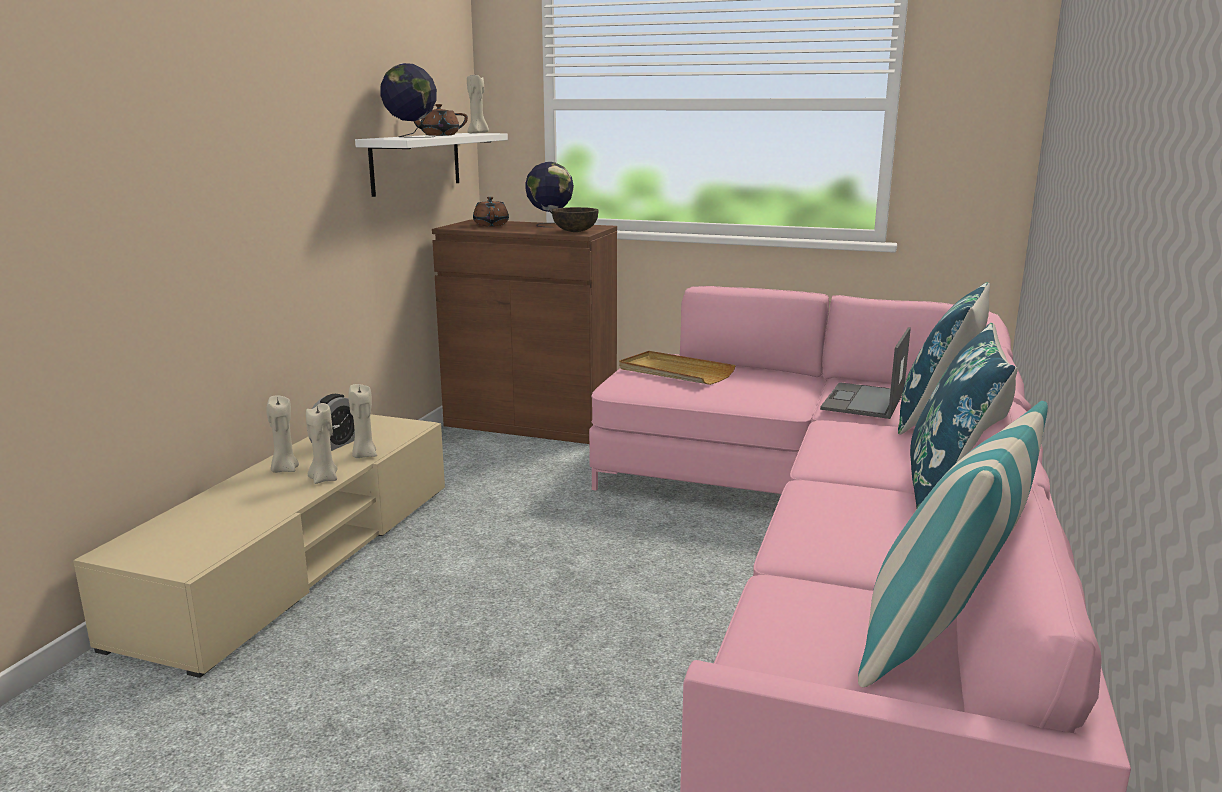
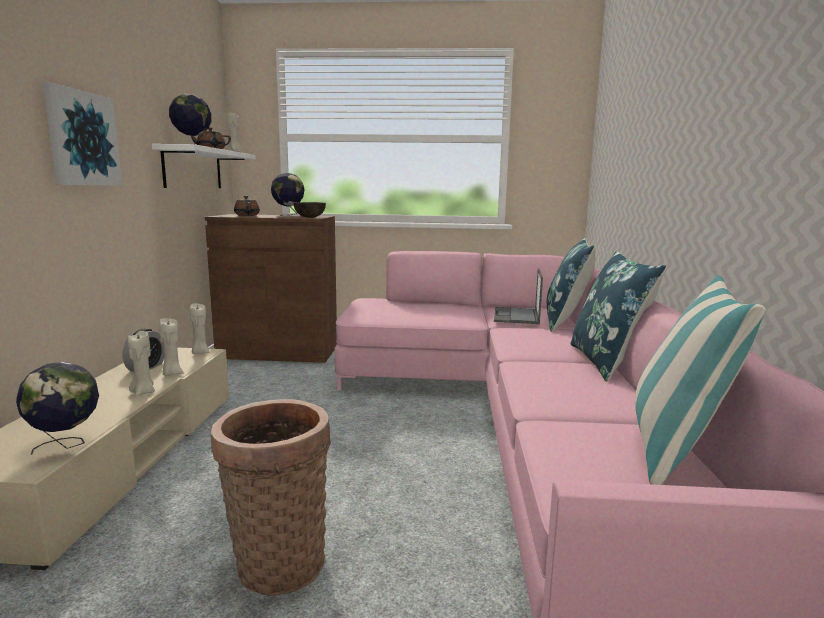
camera: 15 degrees left, 5 degrees down
beige candle [266,395,299,473] -> beige candle moved to [190,304,209,354]
beige tray [619,351,736,385] -> none
none -> globe [16,362,99,455]
none -> picture [43,83,122,186]
none -> basket [211,399,331,596]

